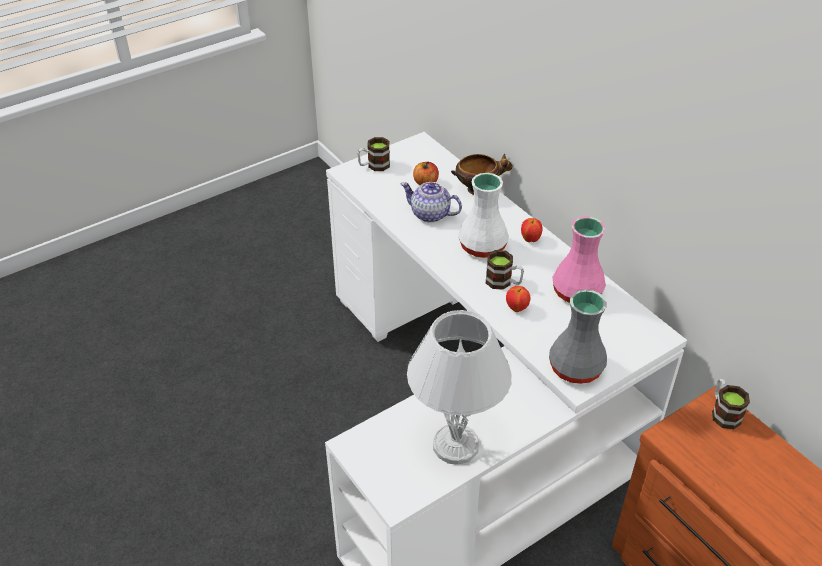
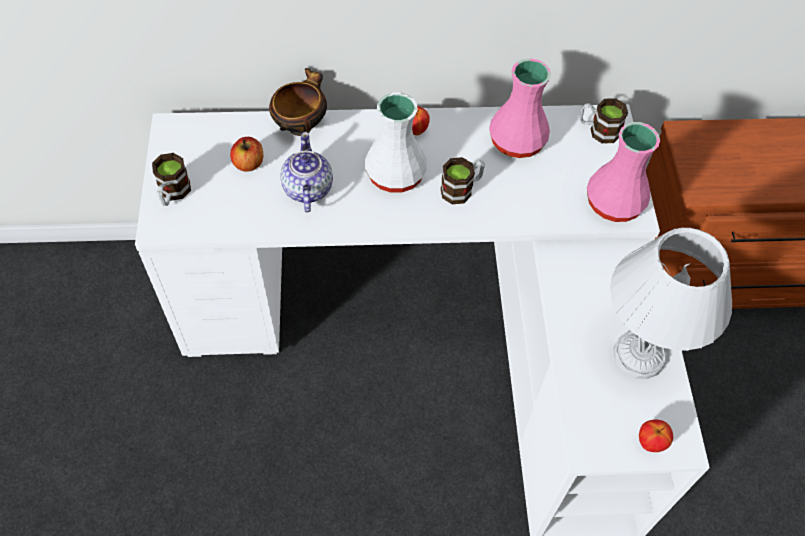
camera: 60 degrees left, 15 degrees up
teapot [401,182,462,223] -> teapot turned 120 degrees clockwise [280,132,333,212]
apple [506,286,531,312] -> apple moved to [639,420,673,452]
grey vase [549,290,607,384] -> pink vase [587,122,660,222]
mug [712,379,750,430] -> mug moved to [580,98,628,144]

